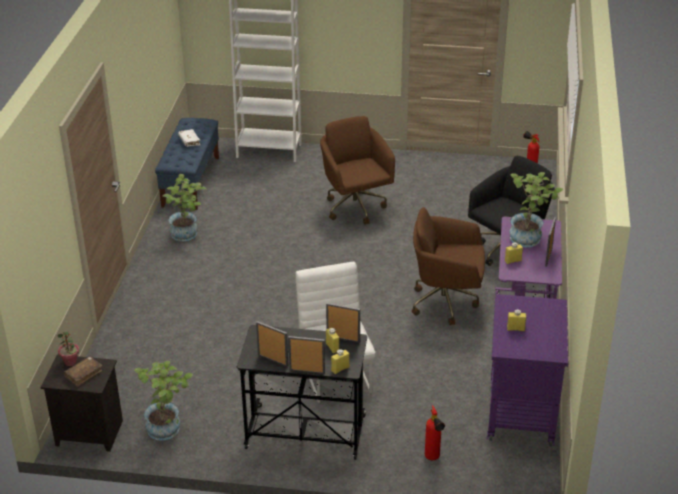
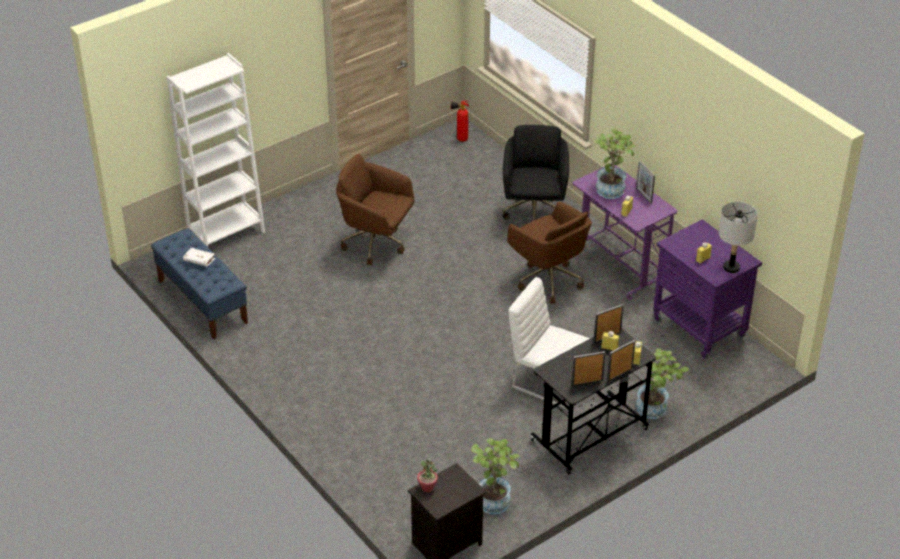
camera: 45 degrees left, 5 degrees up
brown book [64,356,103,387] -> none
potted plant [163,174,207,241] -> potted plant moved to [636,349,689,419]
brown office chair [412,207,485,325] -> brown office chair turned 90 degrees counterclockwise [507,201,592,304]
fire extinguisher [425,405,445,460] -> none
none -> grey table lamp [719,202,758,273]

